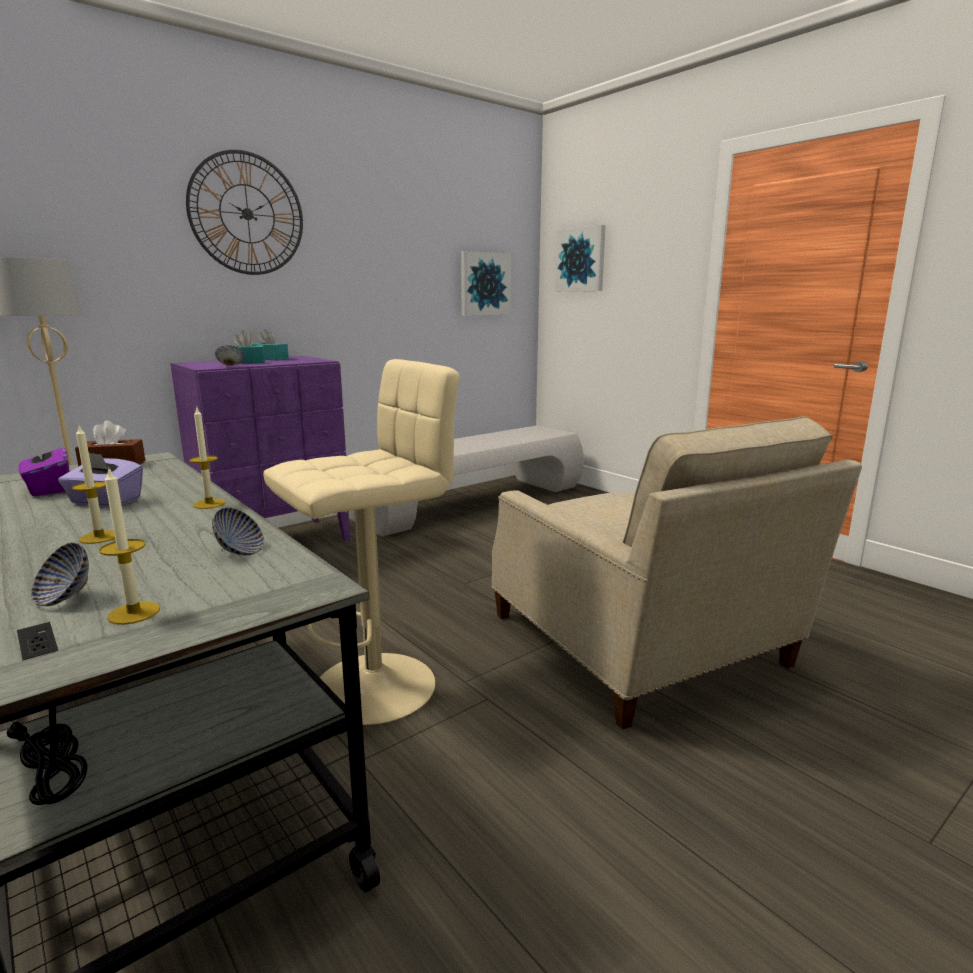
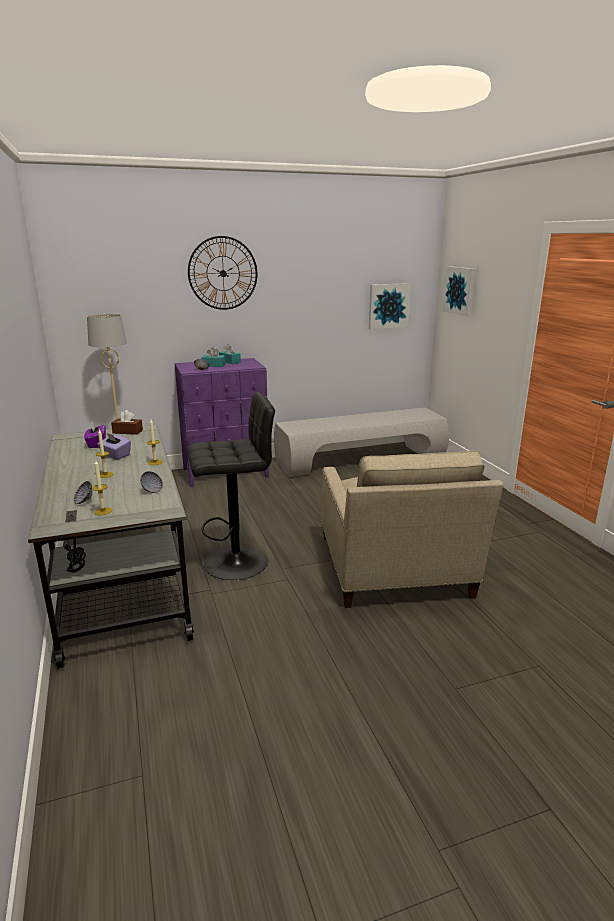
camera: 20 degrees right, 5 degrees up
beige stool [263,359,460,725] -> black stool [187,392,275,580]

